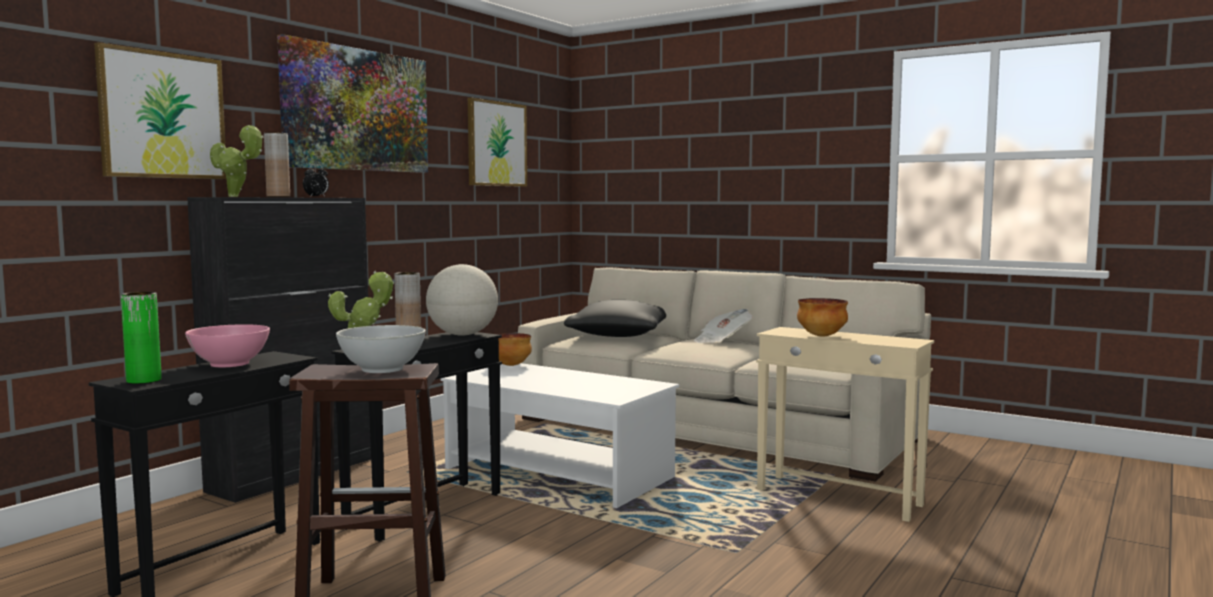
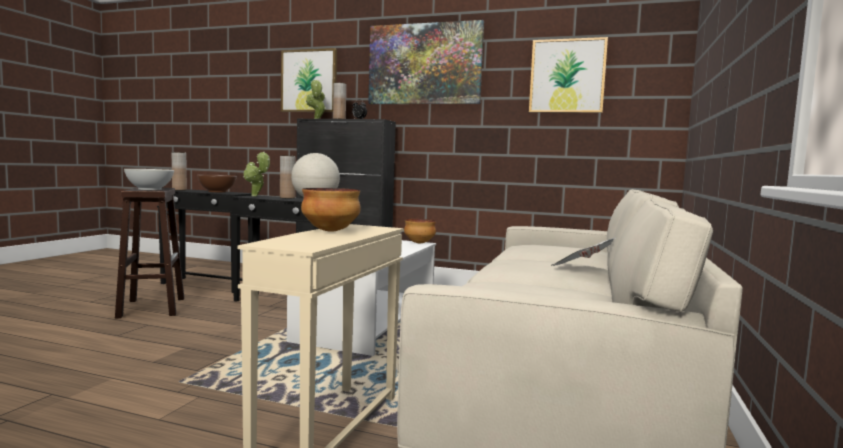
camera: 75 degrees right, 0 degrees up
green vase [121,292,162,384] -> brown vase [172,152,187,190]
pink bowl [185,324,270,367] -> brown bowl [197,175,237,192]
black pillow [564,300,666,337] -> none

